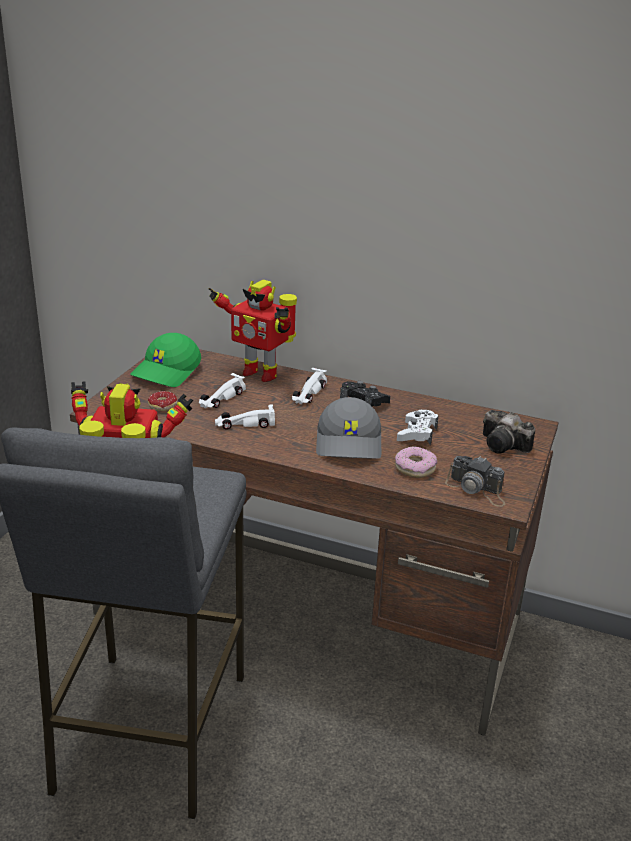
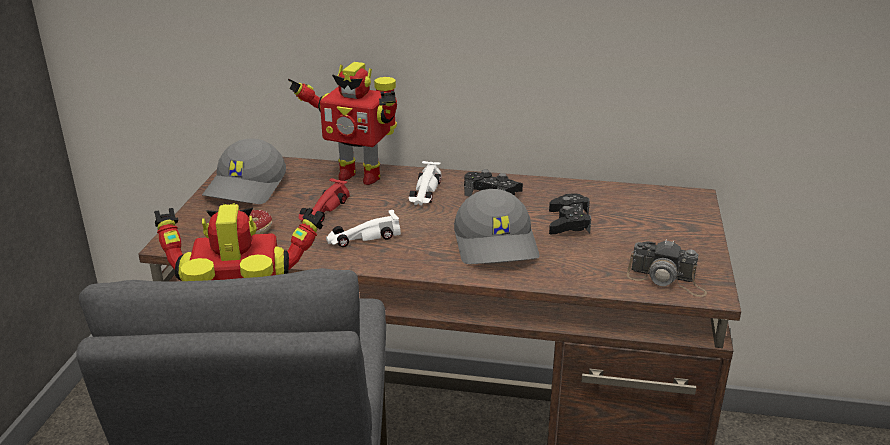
camera: 10 degrees left, 0 degrees up
green cap [130,333,201,387] -> grey cap [202,139,286,204]
white toy car [199,373,246,408] -> red toy car [298,178,350,223]
donut [395,446,437,478] -> none
white game controller [397,410,439,445] -> black game controller [549,193,591,234]
camera [483,410,535,454] -> none

